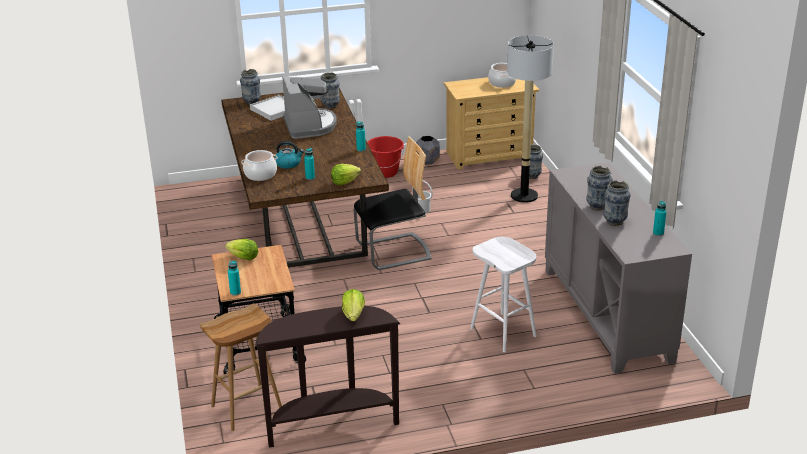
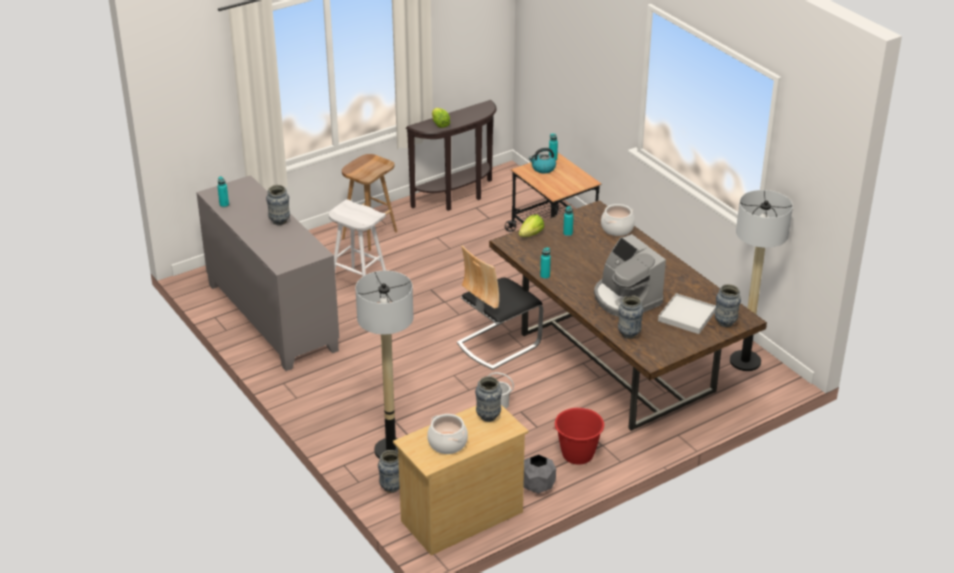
camera: 160 degrees right, 5 degrees up
brown stool [200,304,282,431] -> brown stool moved to [342,154,397,251]
lettuce [225,239,259,260] -> none
kettle [275,141,304,169] -> kettle moved to [529,148,556,173]
vase [603,180,630,226] -> vase moved to [475,376,502,422]
none -> floor lamp [730,190,793,371]

